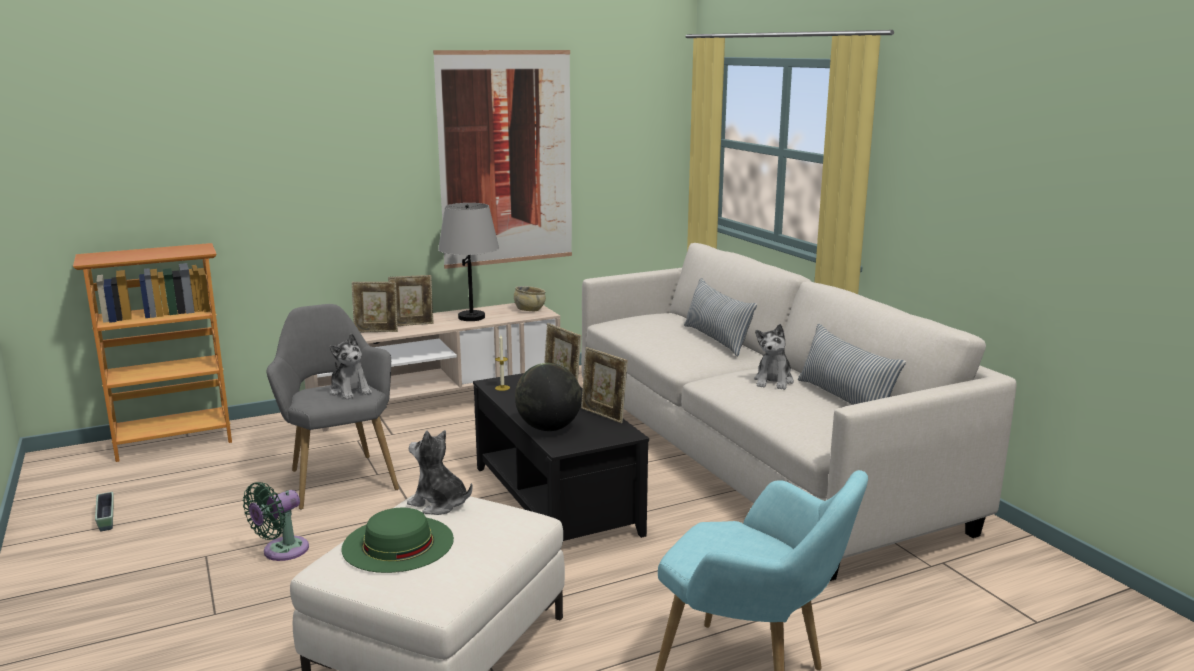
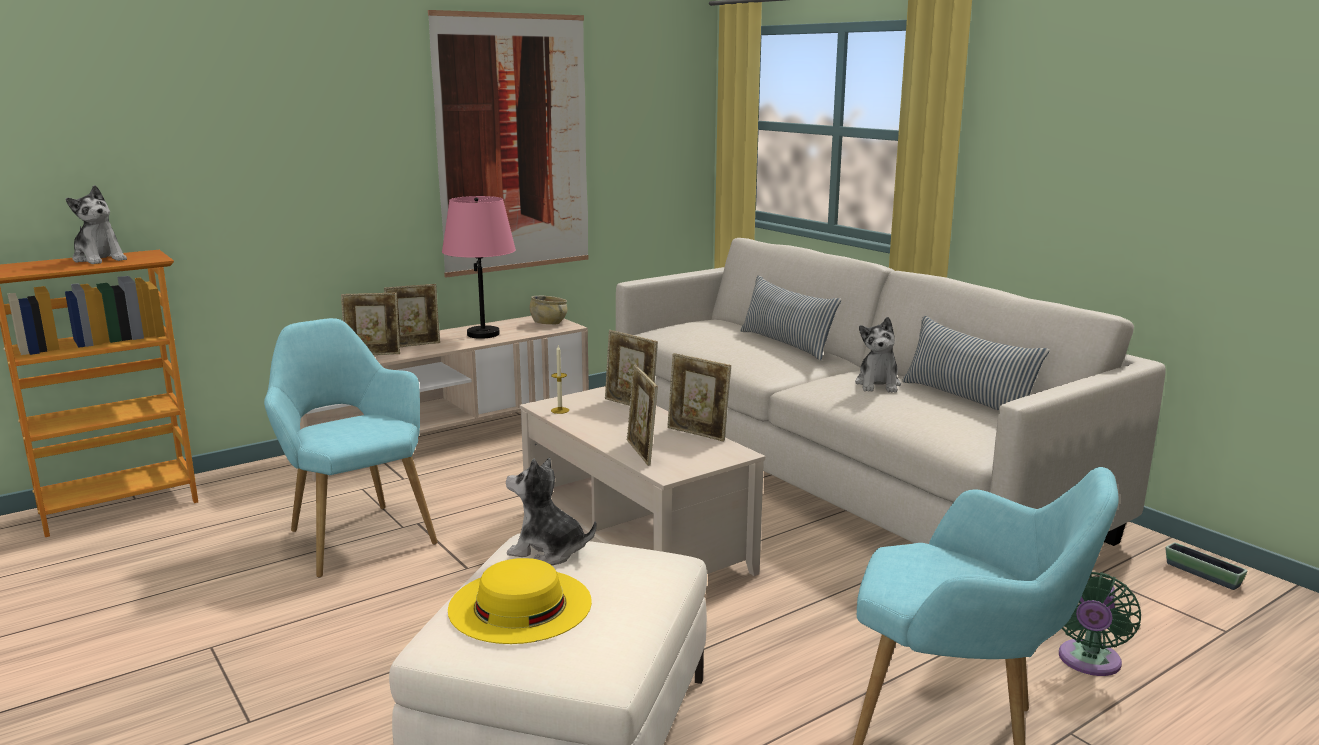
camera: 10 degrees left, 0 degrees up
planter [95,492,114,531] -> planter moved to [1166,543,1248,590]
green fan [243,482,309,561] -> green fan moved to [1059,572,1141,676]
grey armchair [267,304,399,510] -> turquoise armchair [264,318,438,578]
plush toy [330,333,372,400] -> plush toy moved to [66,185,127,264]
green hat [342,508,454,573] -> yellow hat [448,558,592,644]
grey table lamp [438,203,499,321] -> pink table lamp [442,196,516,339]
black coffee table [473,373,649,550] -> beige coffee table [520,386,765,576]
globe [515,363,582,431] -> picture frame [627,365,658,466]

